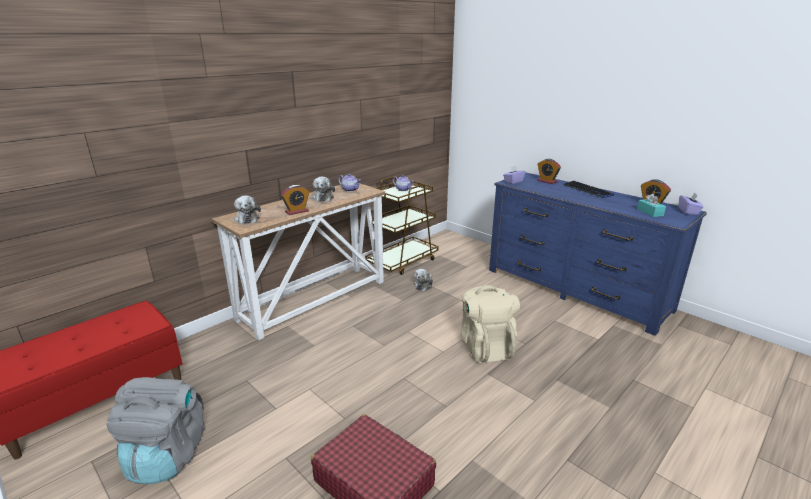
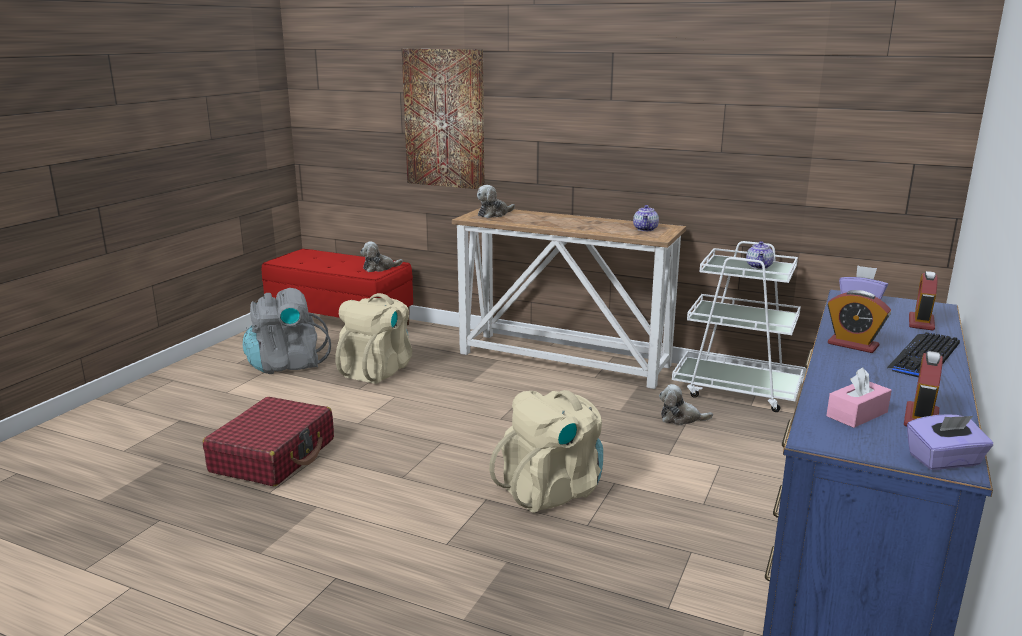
camera: 70 degrees right, 5 degrees down
alarm clock [281,185,309,215] -> alarm clock moved to [827,290,891,353]
plush toy [312,177,335,202] -> plush toy moved to [360,241,403,272]
brown cart [365,176,439,275] -> white cart [672,241,804,412]
turquoise tissue box [637,194,666,217] -> pink tissue box [826,367,892,428]
none -> beige backpack [335,293,412,384]
none -> picture [402,49,484,189]

